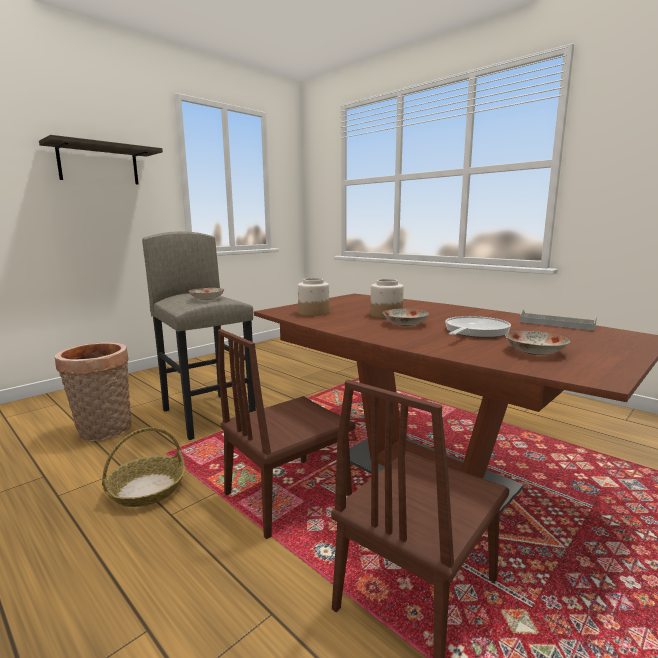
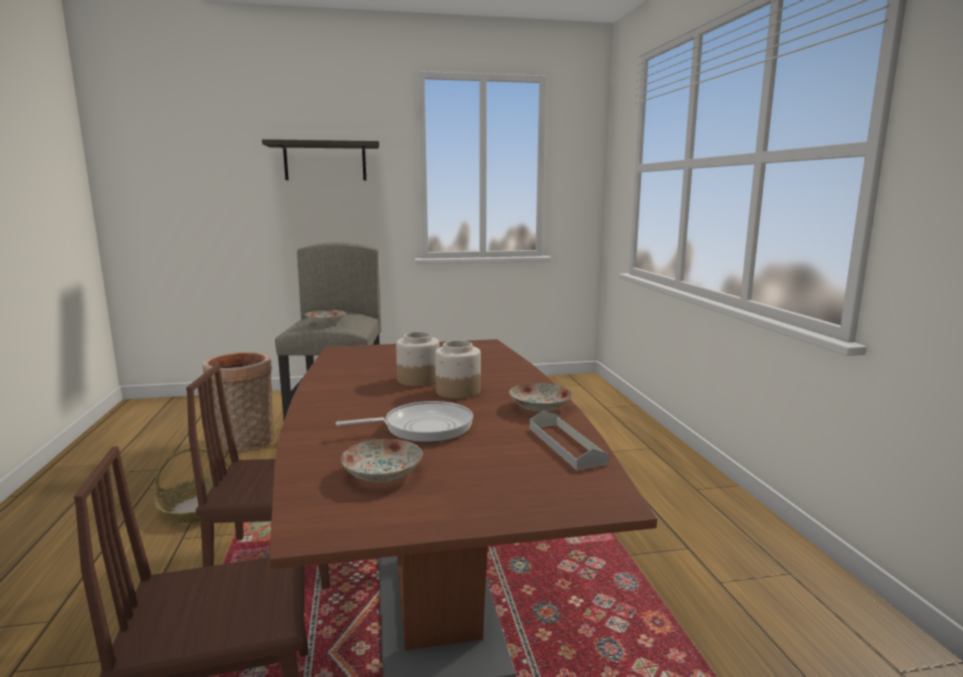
camera: 35 degrees right, 0 degrees up
jar [298,278,329,316] -> jar moved to [435,340,481,399]
plate [383,309,429,326] -> plate moved to [509,383,572,412]

